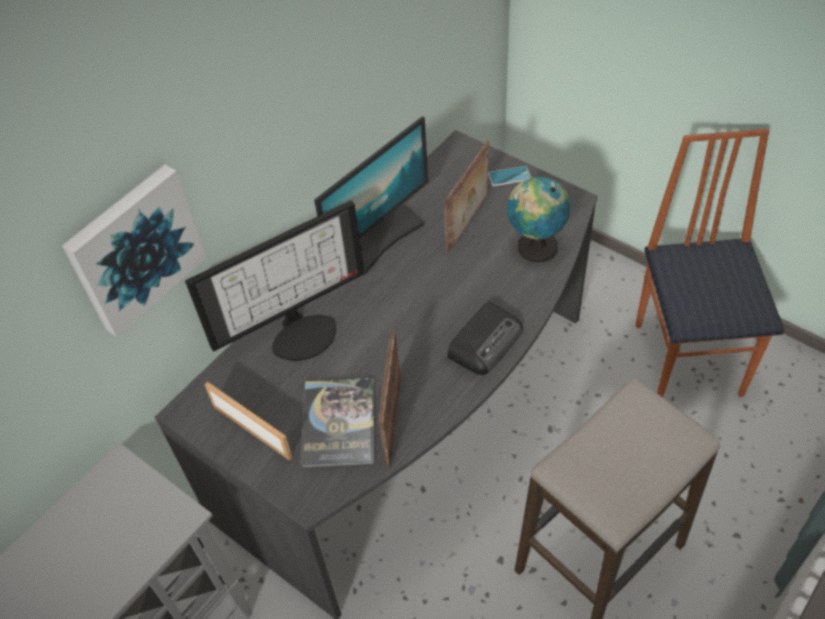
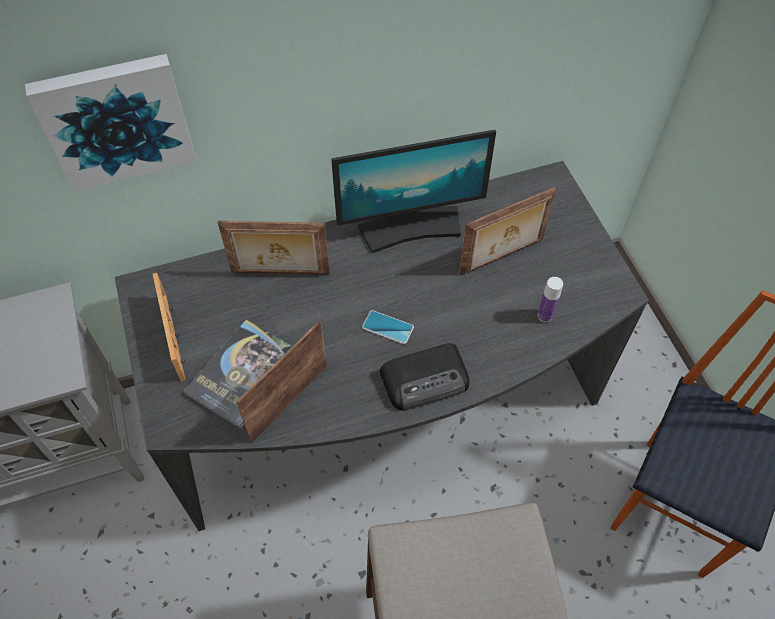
camera: 30 degrees right, 5 degrees up
monitor [185,200,365,361] -> picture frame [218,221,330,274]
phone [488,166,531,186] -> phone moved to [362,310,414,344]
globe [507,176,570,262] -> bottle [537,277,563,322]

